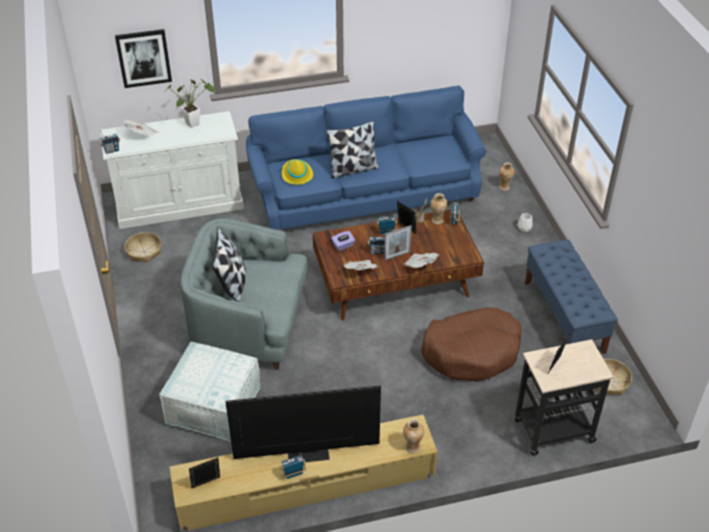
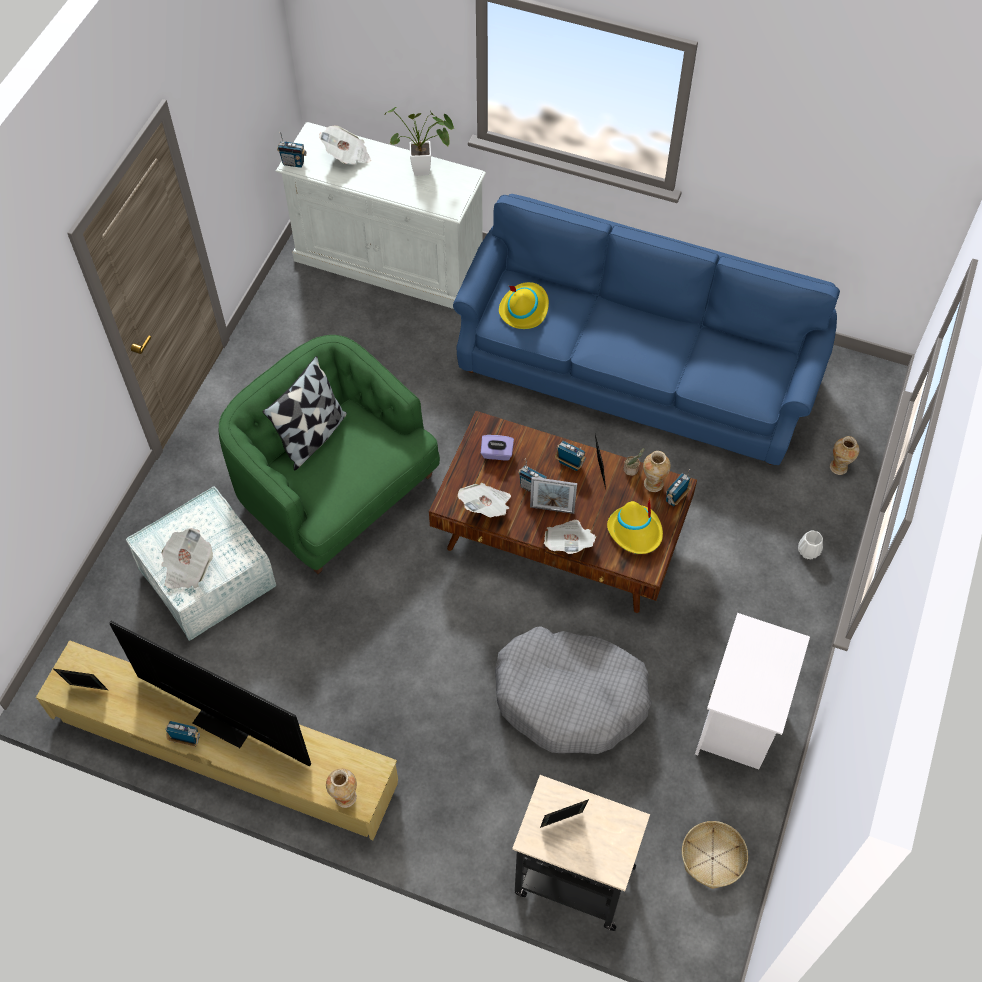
camera: 35 degrees right, 15 degrees up
picture [115,29,172,88] -> none
basket [124,232,161,263] -> none
grey armchair [181,218,308,370] -> green armchair [219,335,440,574]
pillow [326,121,379,178] -> none
brown dog bed [421,307,522,381] -> grey dog bed [495,626,652,754]
blue bench [525,240,618,354] -> white nightstand [695,613,810,769]
none -> newspaper [162,528,213,589]
none -> yellow hat [607,497,663,554]

